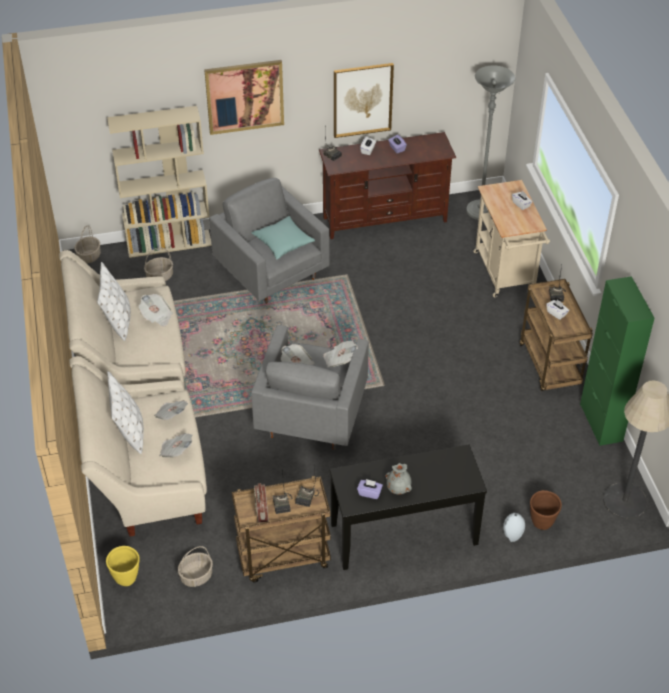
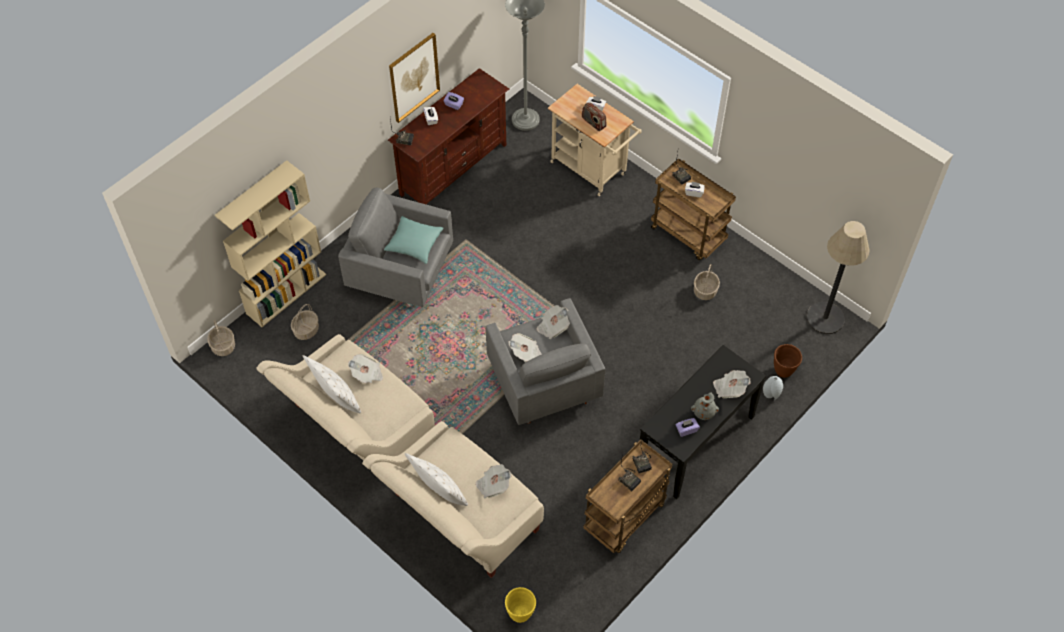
camera: 35 degrees left, 10 degrees up
newspaper [154,400,188,420] -> newspaper moved to [713,370,751,398]
basket [178,546,213,587] -> basket moved to [694,264,720,300]
picture [204,60,284,135] -> none
radio [254,483,269,523] -> radio moved to [582,102,606,131]
green cabinet [580,276,654,446] -> none

